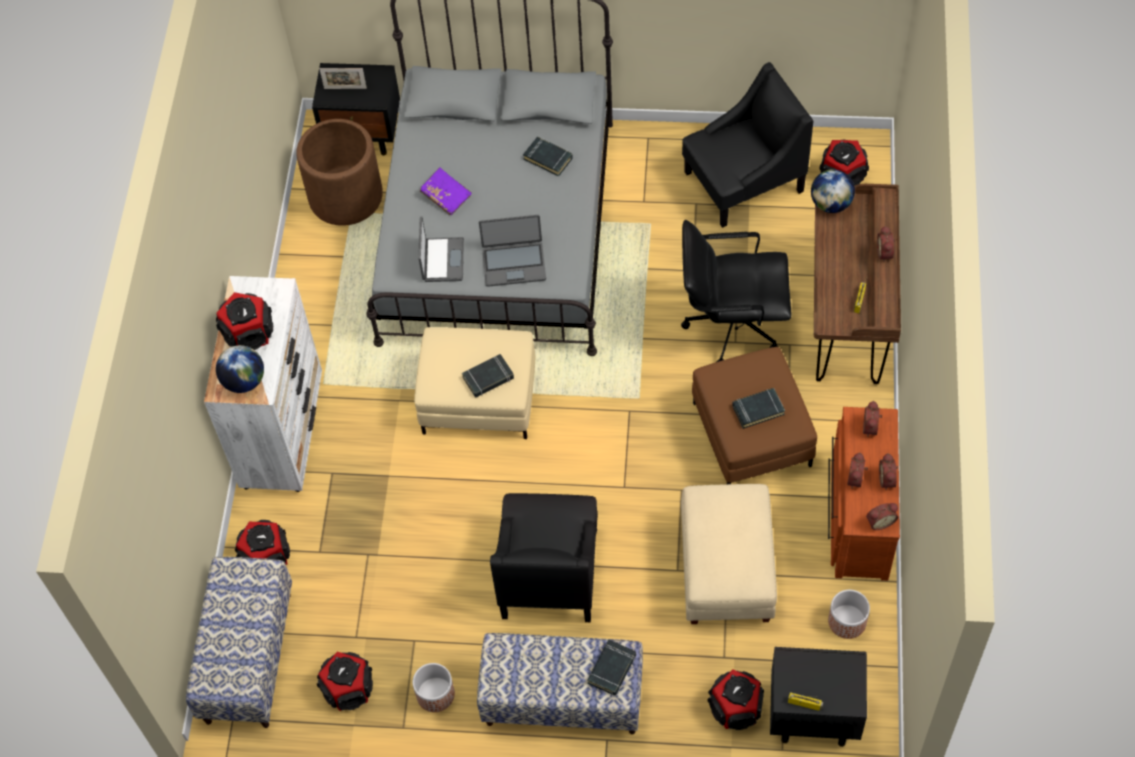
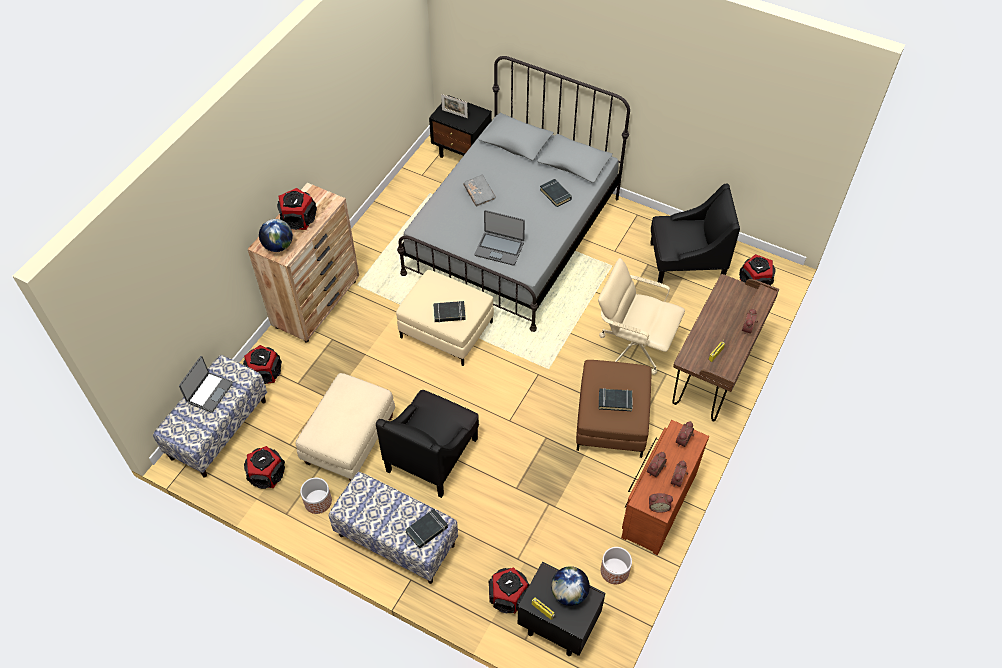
camera: 20 degrees right, 5 degrees down
white dresser [204,276,322,492] -> brown dresser [248,183,359,342]
brown planter [296,119,383,226] -> none
laptop [418,216,464,282] -> laptop moved to [179,356,233,413]
purple book [420,168,472,216] -> grey book [463,174,496,206]
black office chair [681,220,791,362] -> beige office chair [598,258,685,375]
beige ottoman [681,484,777,624] -> beige ottoman moved to [296,373,395,481]
globe [811,169,855,213] -> globe moved to [551,566,590,606]

